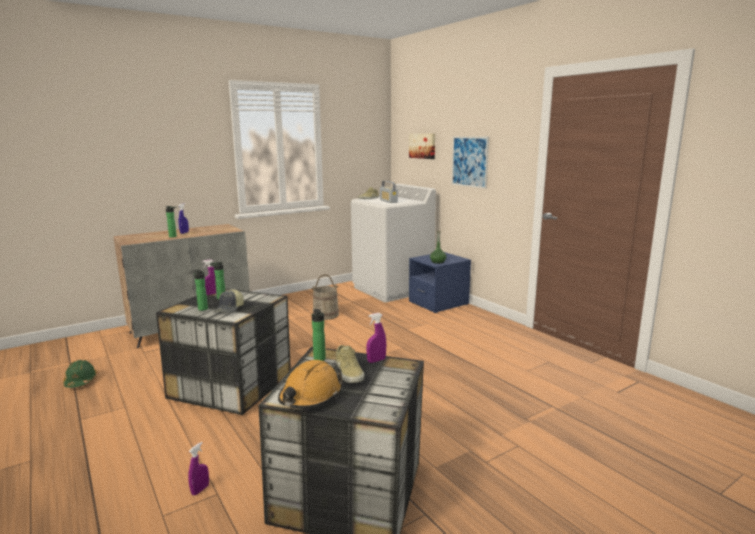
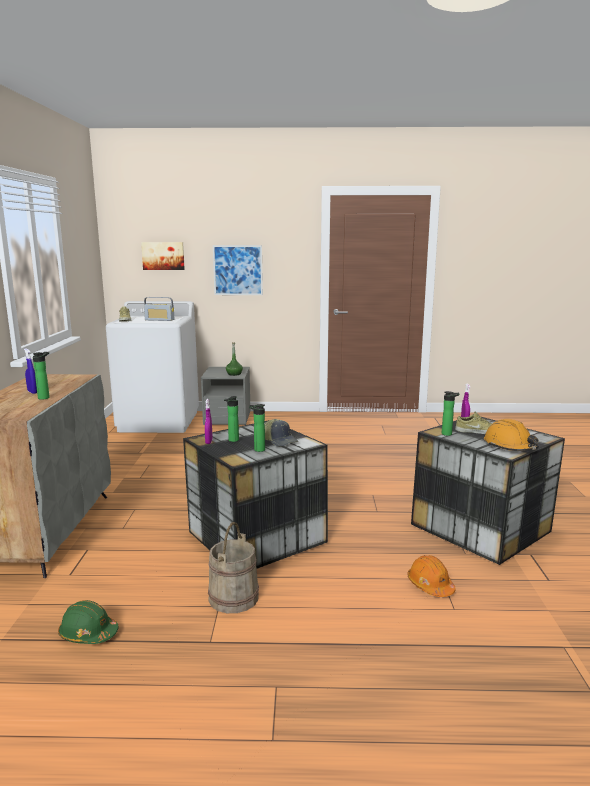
camera: 55 degrees left, 0 degrees up
purple spray bottle [188,442,209,495] -> orange hard hat [408,555,456,597]
beige bucket [311,274,339,320] -> beige bucket moved to [208,522,259,613]
blue nightstand [409,252,471,313] -> grey nightstand [201,367,250,425]

